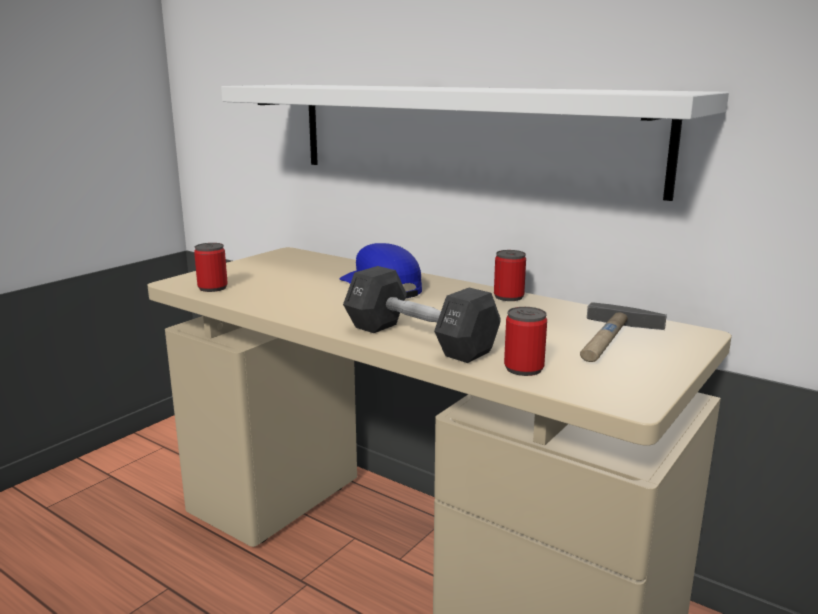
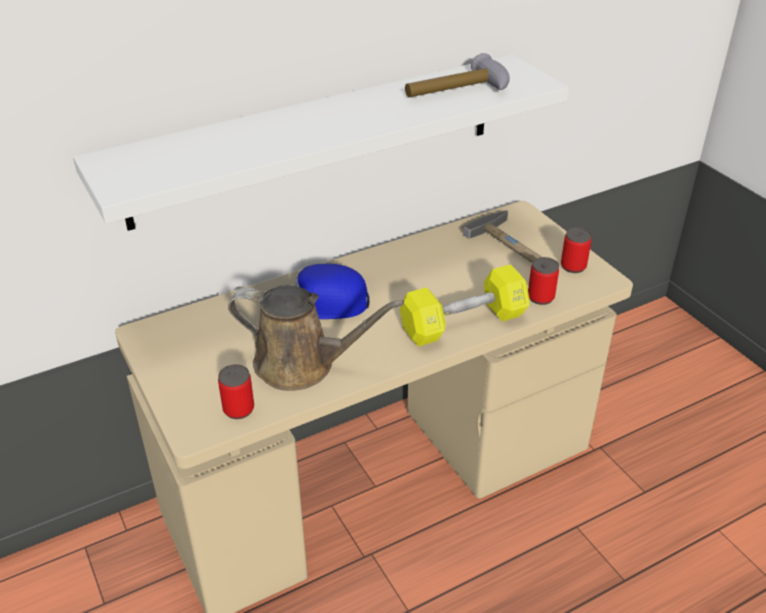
camera: 65 degrees left, 20 degrees up
black dumbbell [343,266,501,363] -> yellow dumbbell [400,265,530,346]
can [494,250,526,301] -> can moved to [561,227,592,273]
none -> brown watering can [228,285,404,391]
none -> hammer [405,53,510,97]

